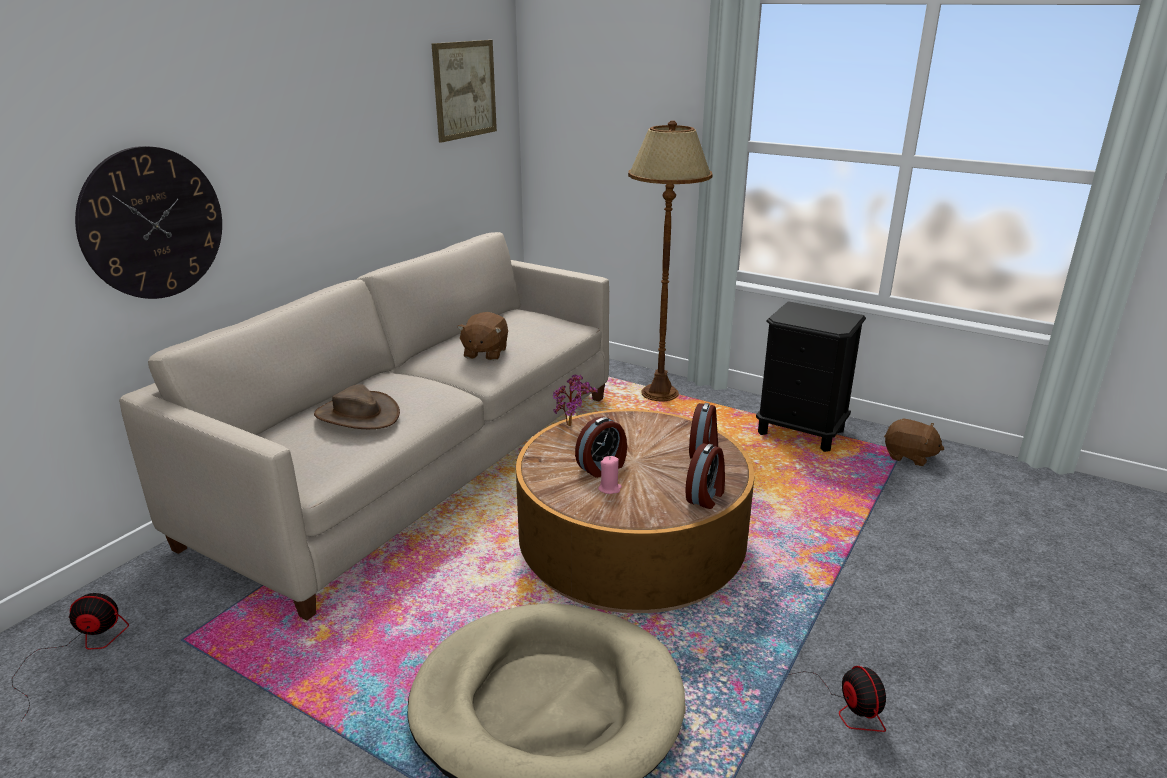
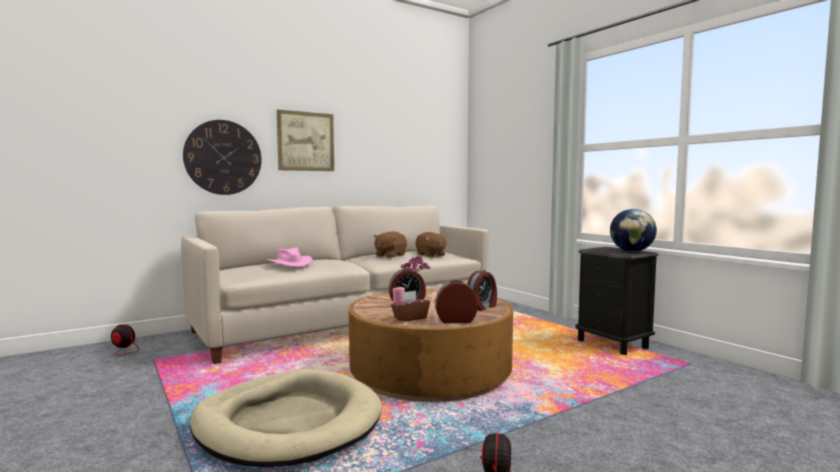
camera: 25 degrees right, 20 degrees down
brown hat [314,384,400,429] -> pink hat [267,248,313,267]
picture [432,40,497,143] -> picture moved to [277,109,334,171]
brown floor lamp [628,120,713,401] -> none
alarm clock [685,443,725,509] -> alarm clock turned 150 degrees counterclockwise [435,280,478,323]
brown plush toy [884,418,944,466] -> brown plush toy moved to [416,232,447,257]
none -> brown tissue box [391,291,430,322]
none -> globe [610,209,657,252]

